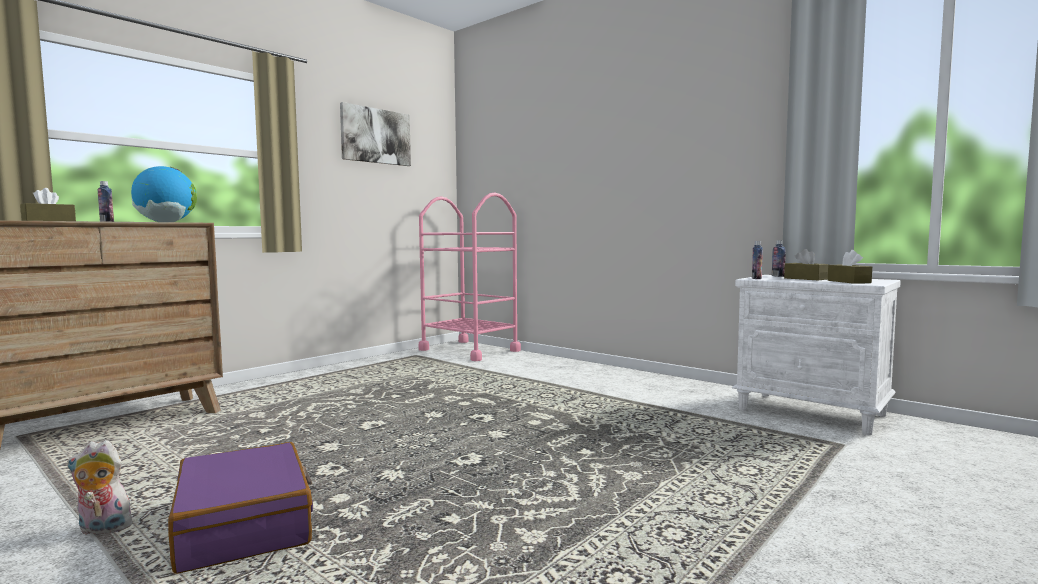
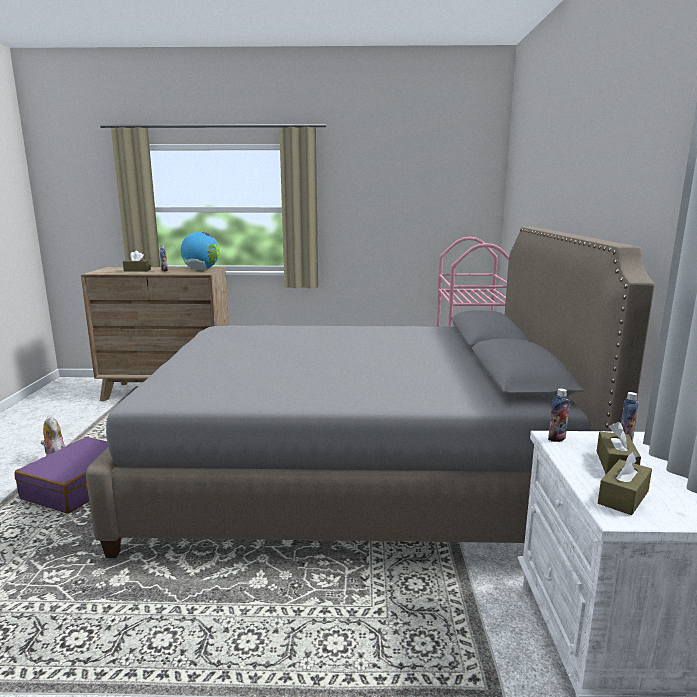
camera: 50 degrees right, 10 degrees up
picture [340,102,411,166] -> none
none -> grey bed [86,227,654,558]

